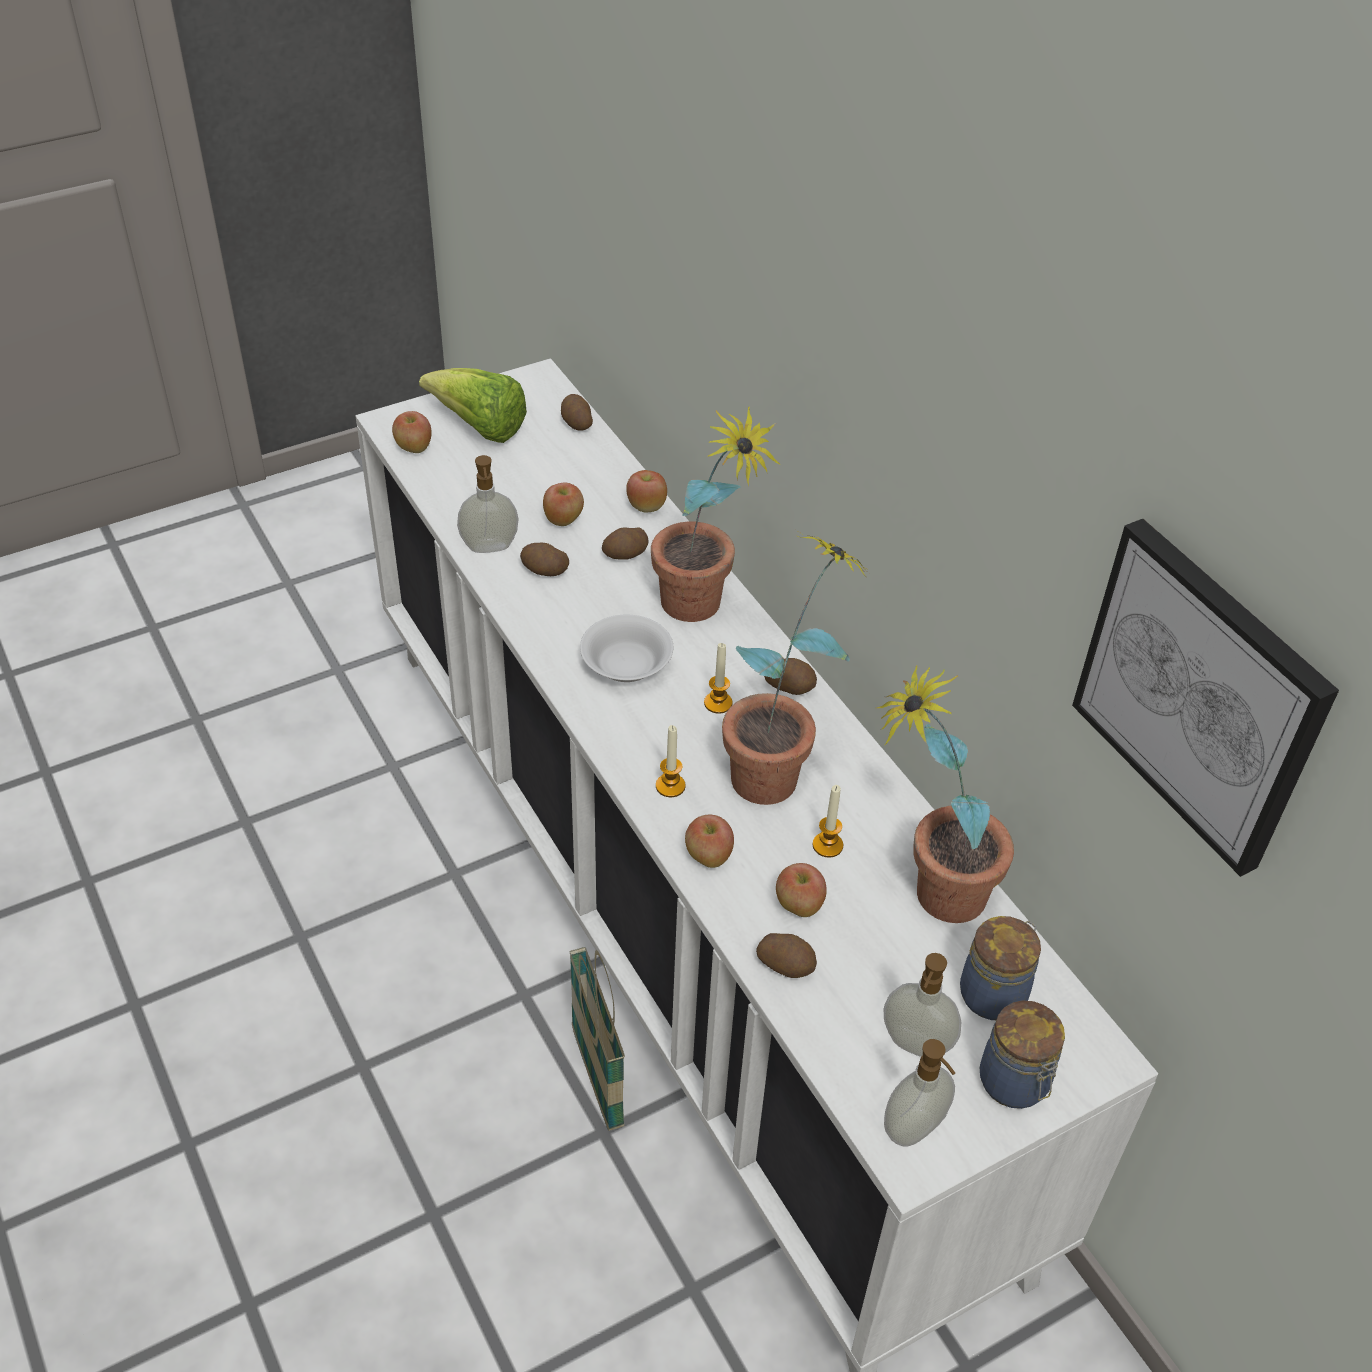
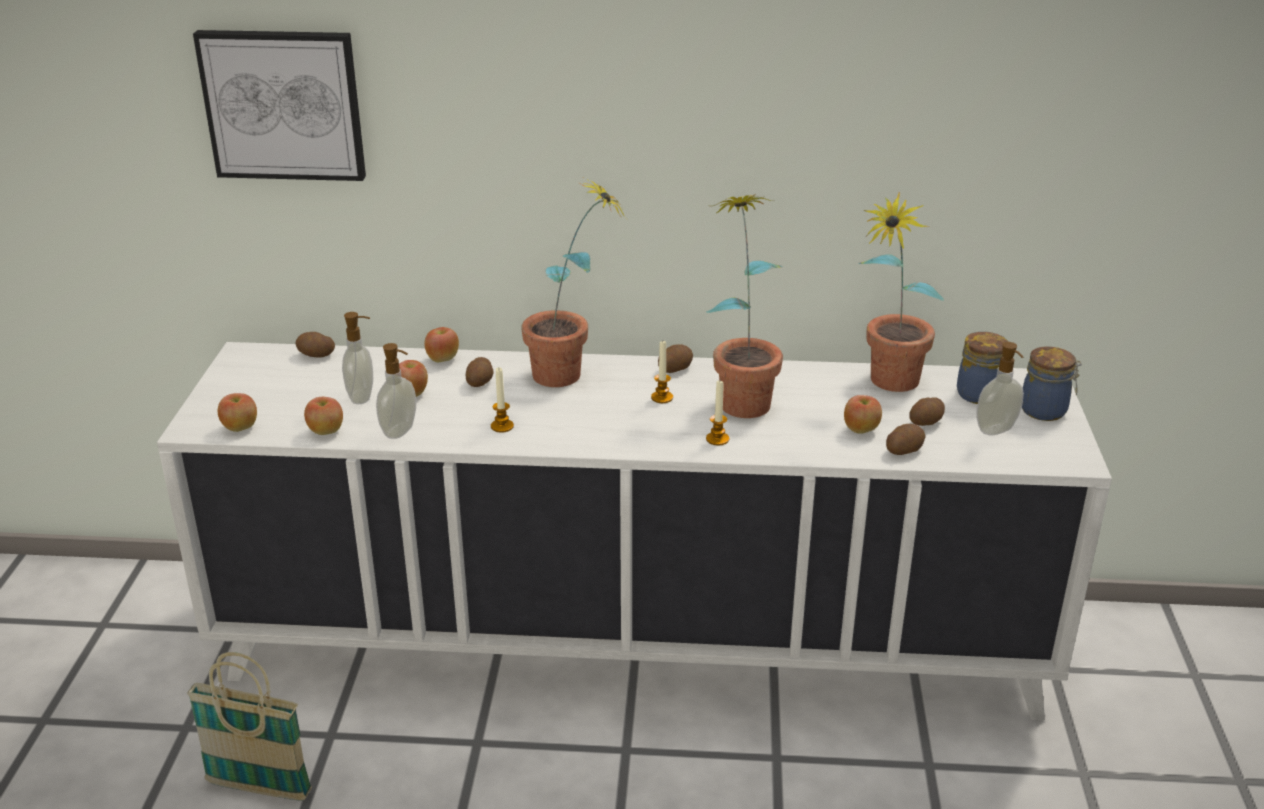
camera: 55 degrees left, 15 degrees down
lettuce [419,368,527,443] -> none
potato [520,543,569,576] -> potato moved to [909,397,945,426]
basket [570,947,625,1131] -> basket moved to [187,652,312,801]
white bowl [580,615,673,682] -> none
apple [685,815,734,868] -> apple moved to [304,397,343,435]
candle [813,785,843,858] -> candle moved to [491,367,514,433]
soap dispenser [884,1039,955,1147] -> soap dispenser moved to [342,312,373,404]
picture [1072,519,1339,877] -> picture moved to [193,30,366,181]

